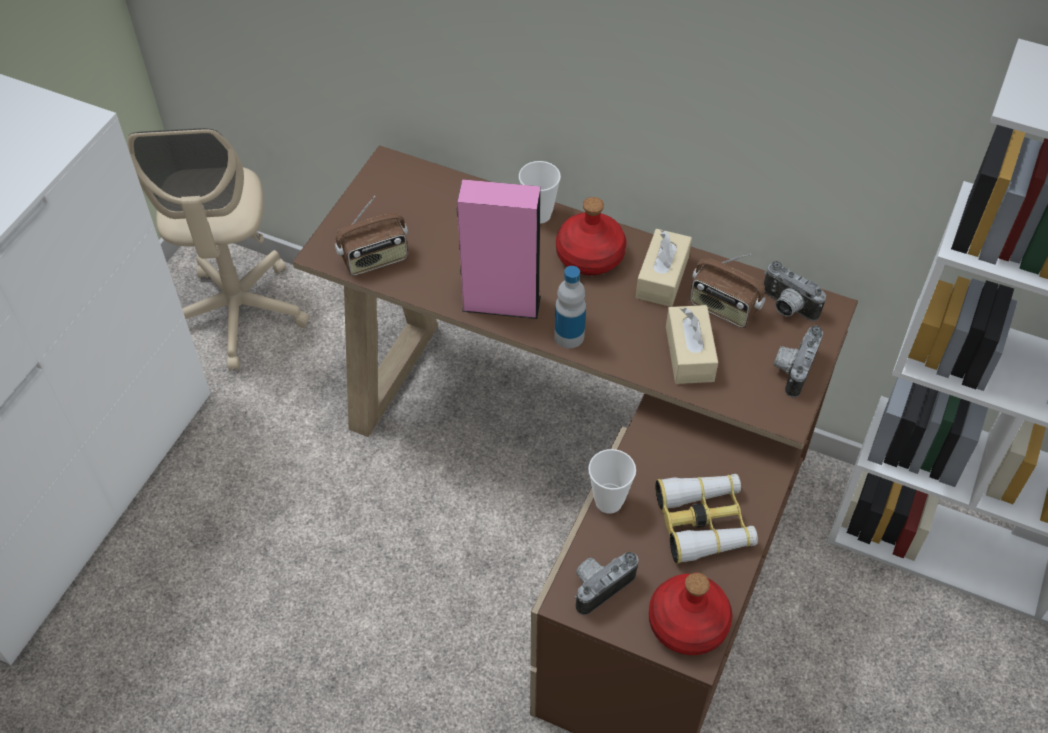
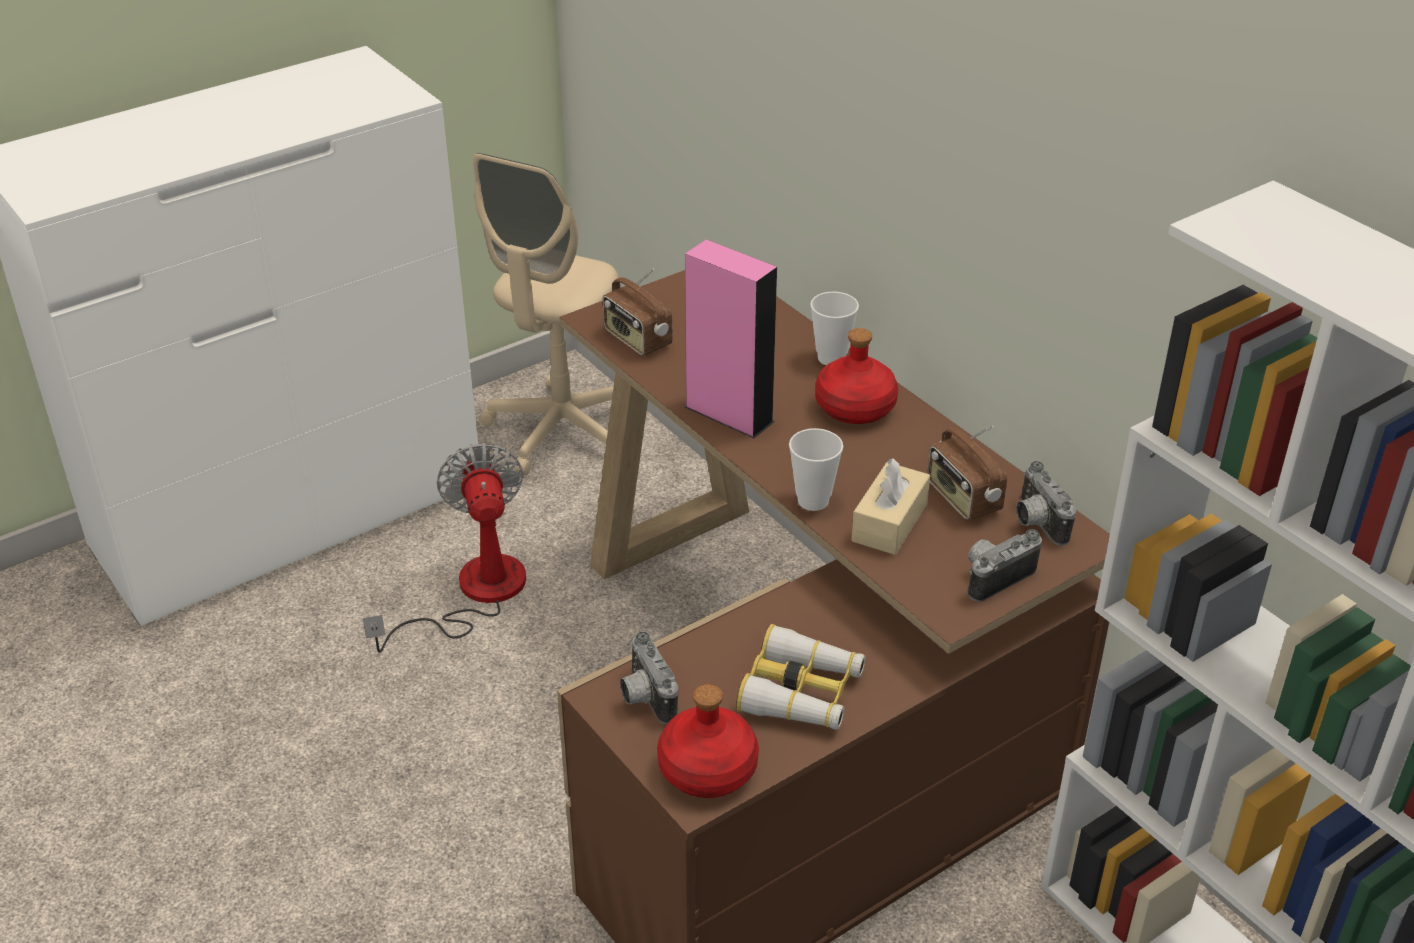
camera: 30 degrees right, 15 degrees down
radio [335,196,408,276] -> radio turned 45 degrees clockwise [603,269,672,356]
bottle [554,266,586,348] -> none
camera [574,552,638,615] -> camera turned 105 degrees counterclockwise [620,632,678,724]
cup [588,449,636,514] -> cup moved to [789,428,843,511]
beige tissue box [636,229,692,307] -> none
none -> fan [363,443,526,653]

